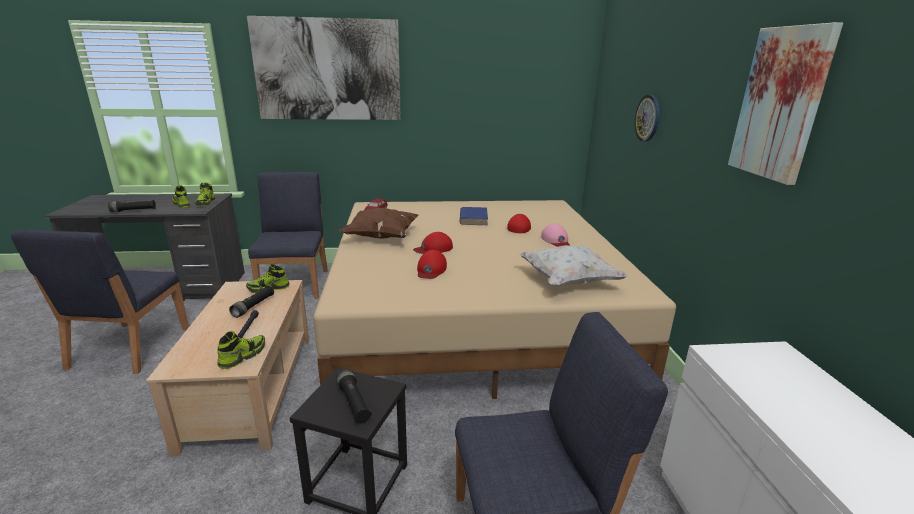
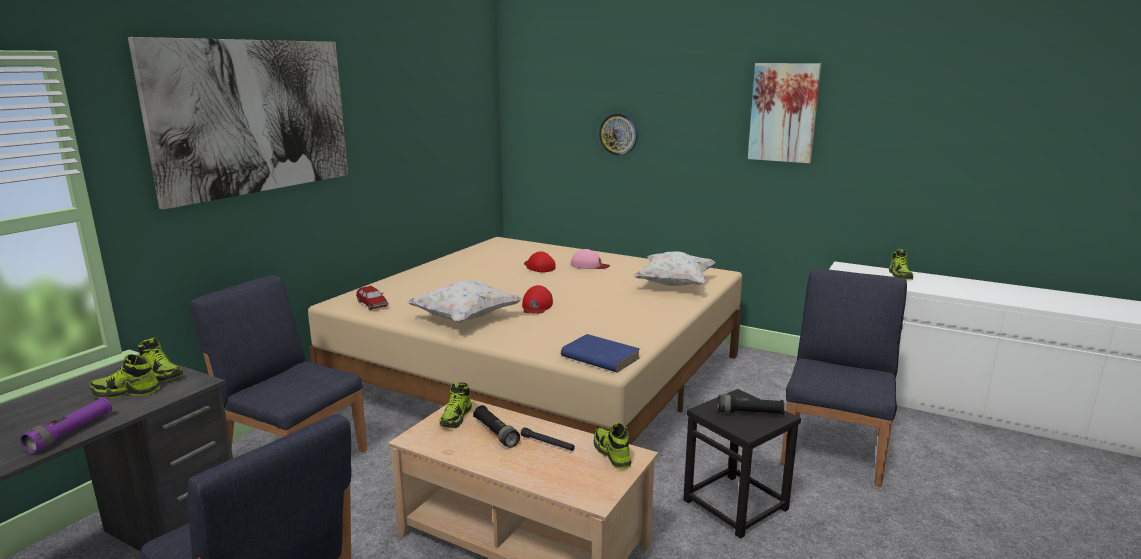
camera: 55 degrees left, 5 degrees down
black flashlight [108,200,156,212] -> purple flashlight [20,397,112,454]
brown pillow [339,208,419,238] -> white pillow [406,280,523,323]
red cap [417,250,447,279] -> none
blue book [460,207,488,225] -> blue book moved to [561,334,640,373]
none -> shoe [889,250,913,280]

